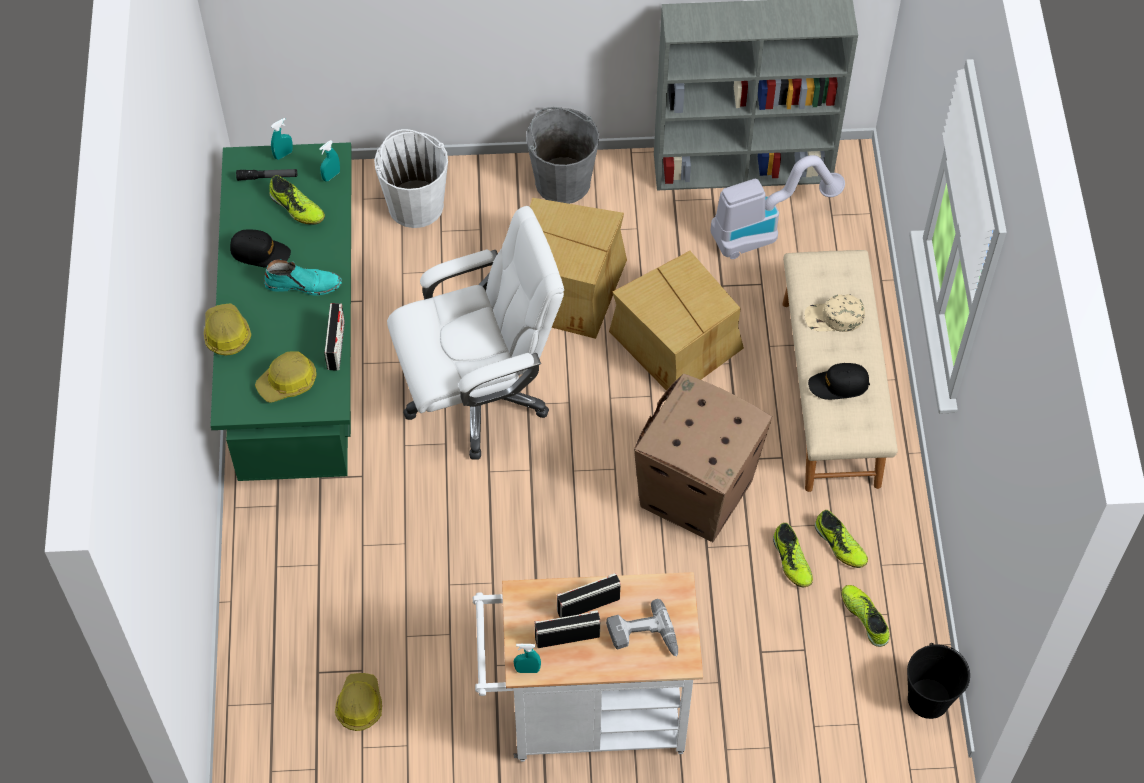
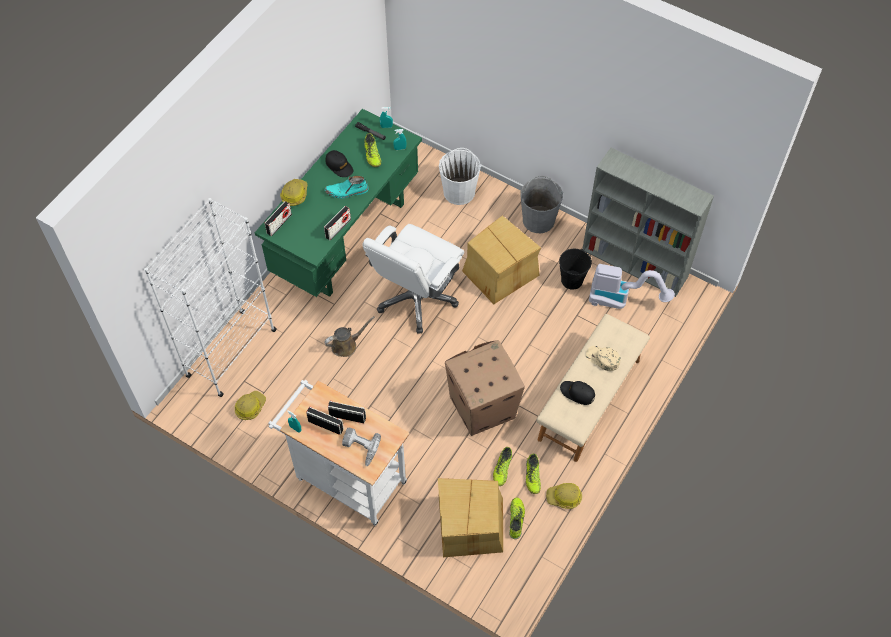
camera: 35 degrees right, 0 degrees up
hard hat [255,351,317,403] -> hard hat moved to [546,483,582,509]
turquoise boot [264,259,342,296] -> turquoise boot turned 135 degrees clockwise [325,176,369,199]
white office chair [387,206,564,460] -> white office chair turned 105 degrees clockwise [362,224,464,334]
cardboard box [609,251,744,391] -> cardboard box moved to [438,478,503,557]
black bucket [907,643,970,719] -> black bucket moved to [559,249,592,290]
none -> white bookcase [144,198,277,397]
none -> radio [265,201,292,236]
none -> brown watering can [324,316,375,357]

